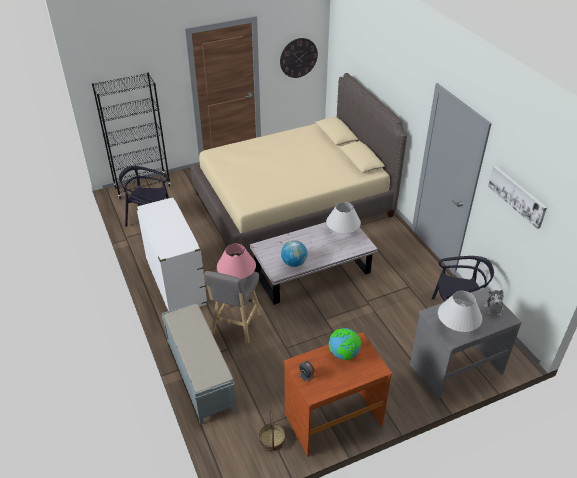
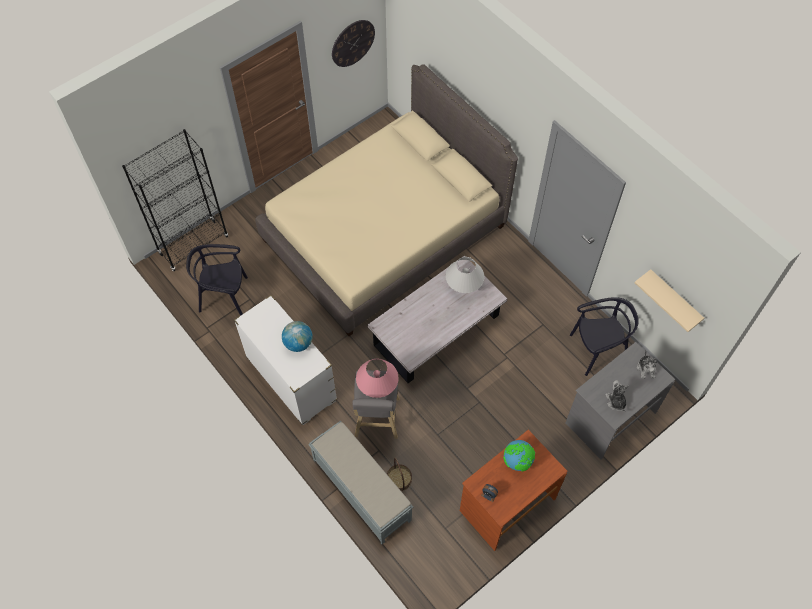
camera: 15 degrees left, 20 degrees up
basket [259,410,286,452] -> basket moved to [387,458,412,491]
globe [281,240,307,267] -> globe moved to [282,321,313,352]
white table lamp [438,291,482,332] -> plush toy [605,380,629,412]
picture [488,166,547,229] -> none
none -> beige shelf [634,269,704,332]

